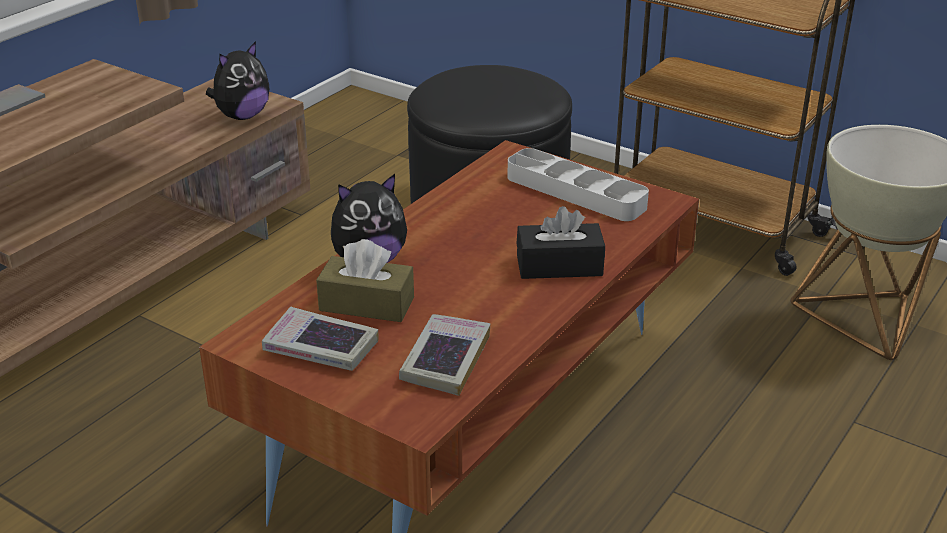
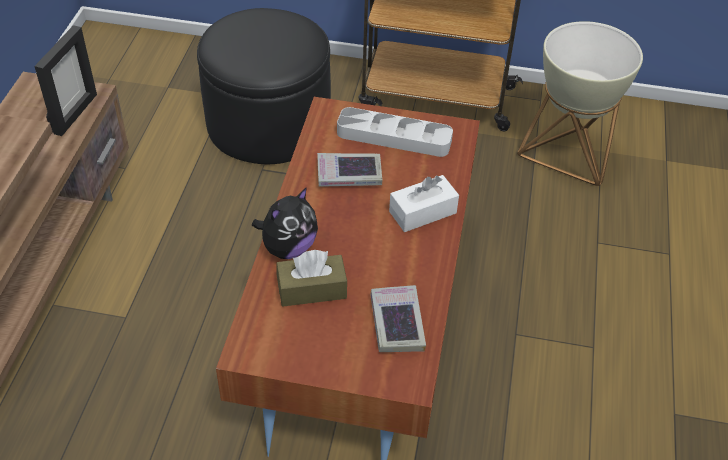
camera: 25 degrees left, 15 degrees up
plush toy [206,41,269,120] -> picture frame [34,25,97,136]
book [262,307,378,371] -> book moved to [317,153,382,187]
black tissue box [516,206,605,279] -> white tissue box [389,175,459,232]

